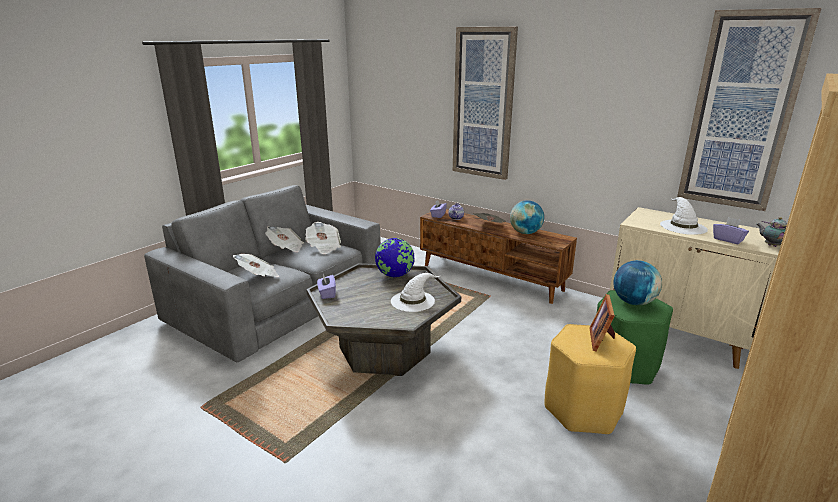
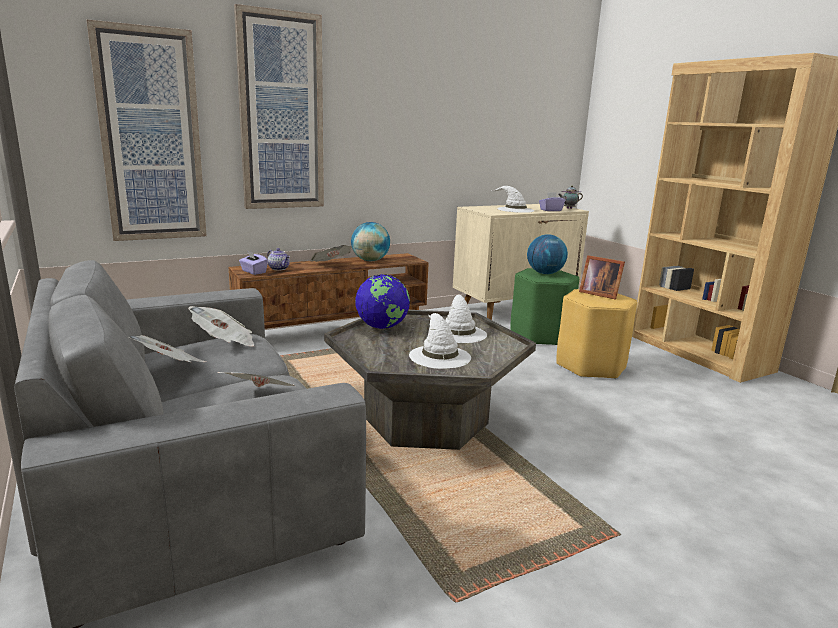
camera: 65 degrees left, 5 degrees down
purple tissue box [317,274,336,299] -> none
picture [677,8,821,211] -> picture moved to [86,19,207,241]
none -> white hat [409,313,471,369]

